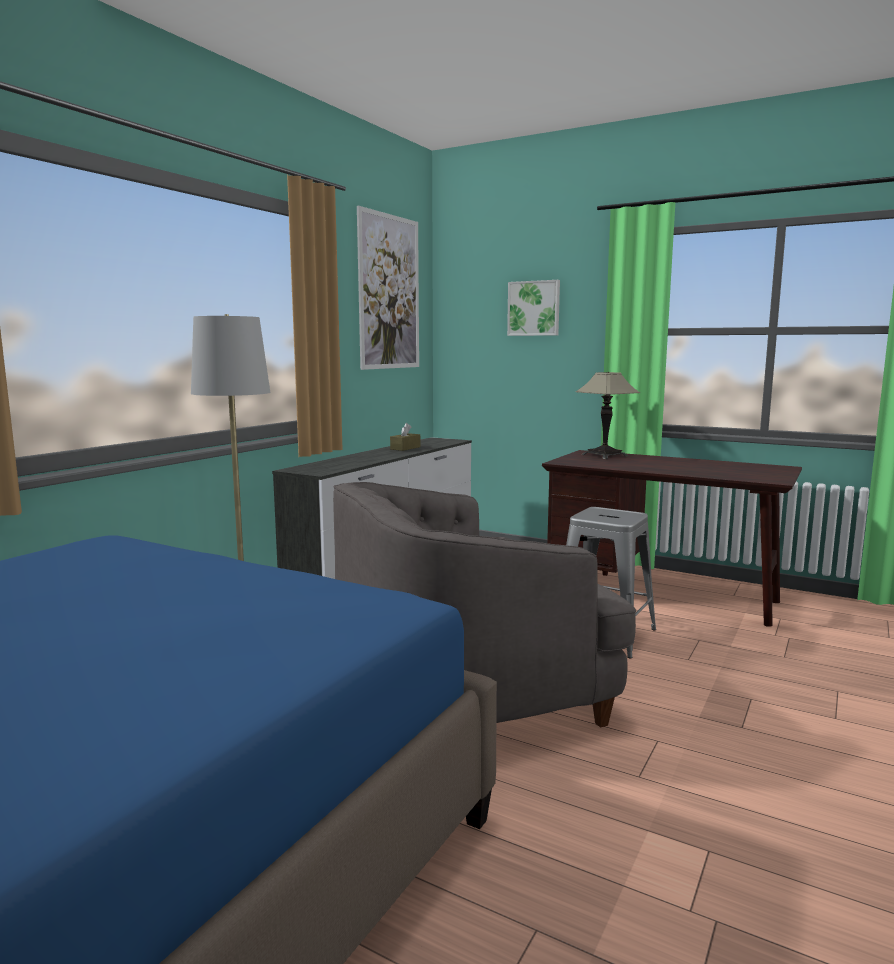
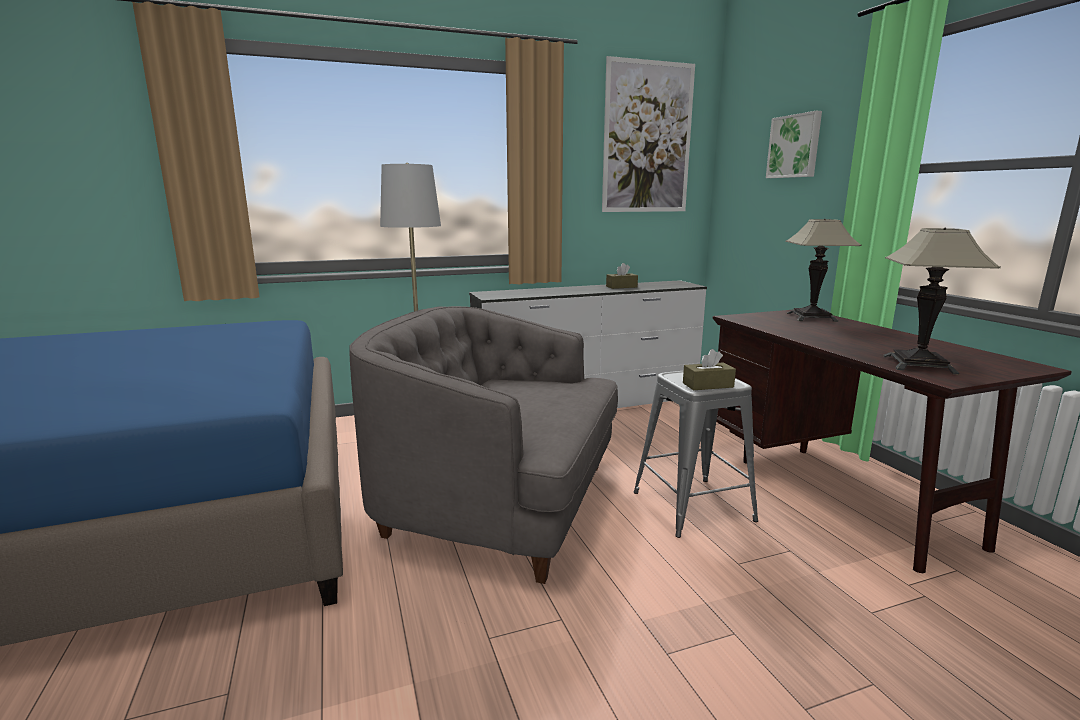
camera: 40 degrees right, 5 degrees up
none -> brown tissue box [683,349,736,390]
none -> table lamp [883,228,1001,375]

